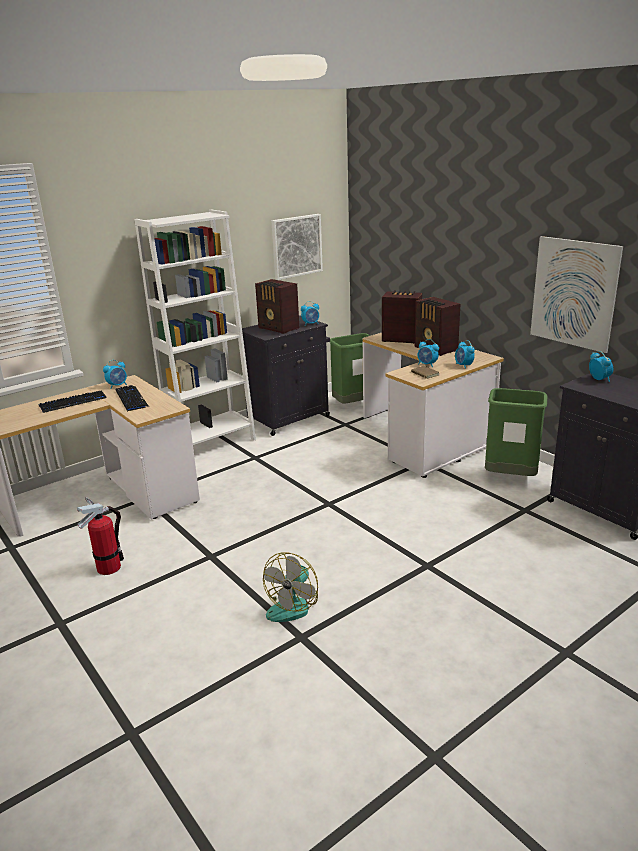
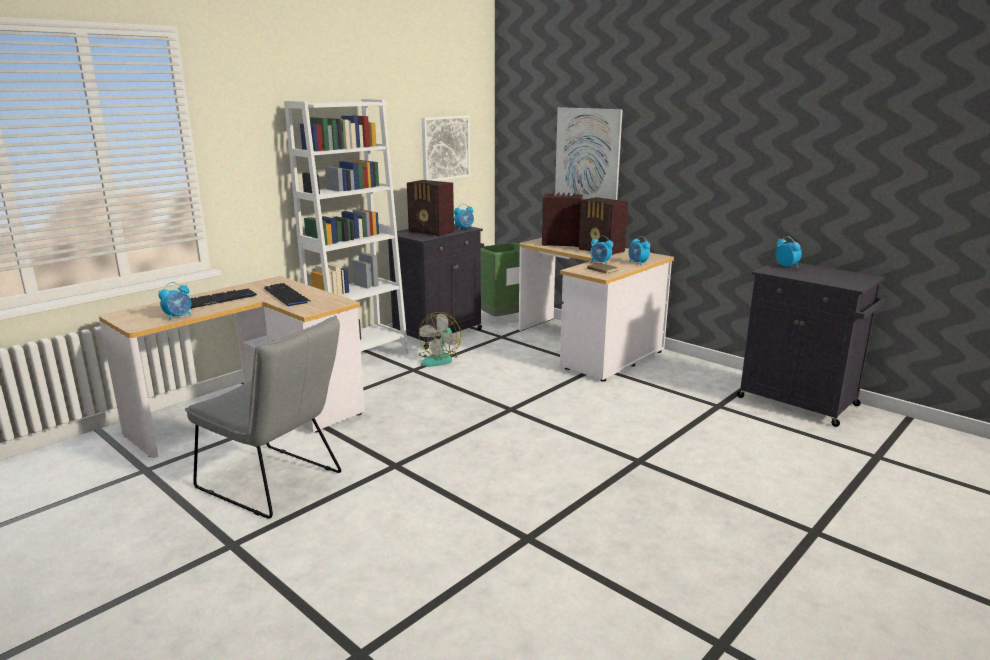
camera: 10 degrees left, 5 degrees down
fire extinguisher [77,497,124,575] -> grey chair [185,315,341,519]
alarm clock [103,360,127,389] -> alarm clock moved to [158,282,191,321]
fan [263,552,318,622] -> fan moved to [419,312,461,367]
green trash can [485,388,547,476] -> none
picture [530,236,623,353] -> picture moved to [555,107,623,200]

